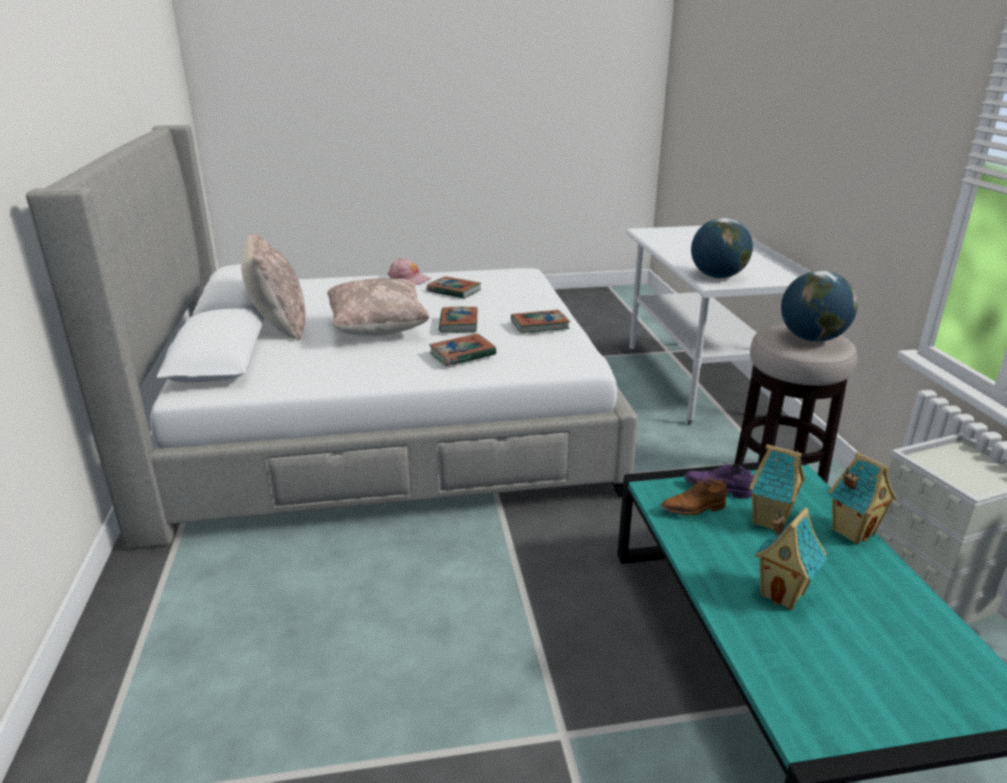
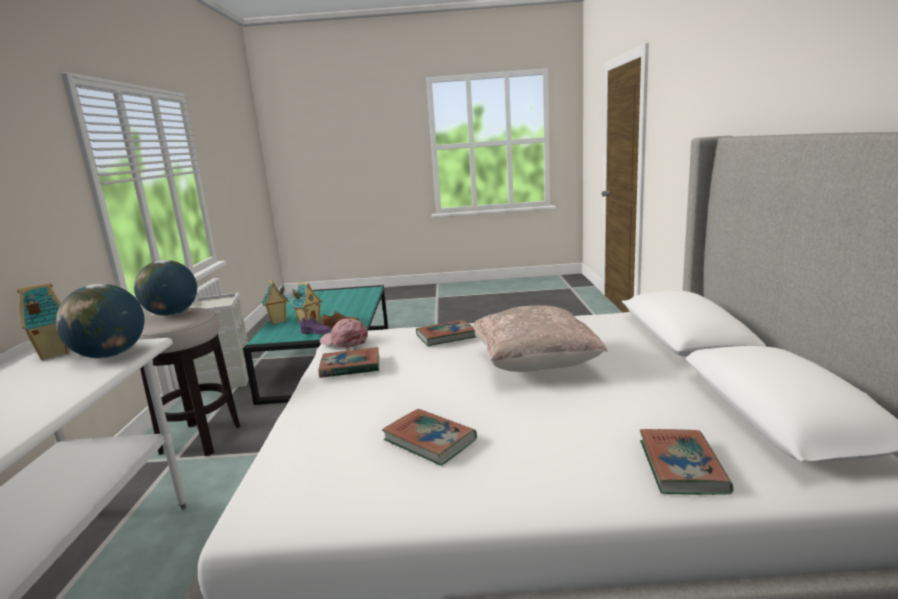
camera: 170 degrees left, 10 degrees down
beige pillow [241,234,305,341] -> none
pink cap [388,258,431,285] -> pink cap moved to [320,318,368,348]
book [439,307,477,332] -> book moved to [640,429,734,495]
toy house [754,508,827,610] -> toy house moved to [17,283,70,360]

